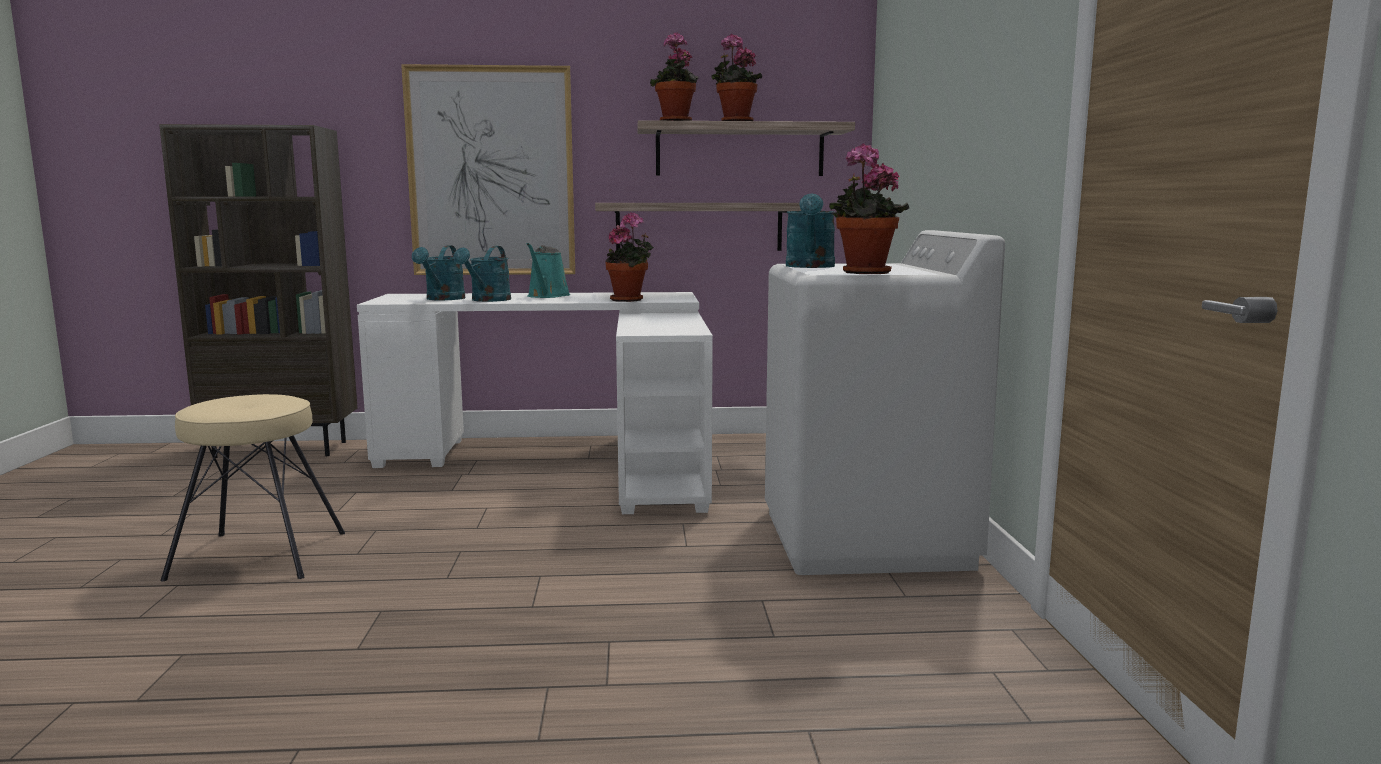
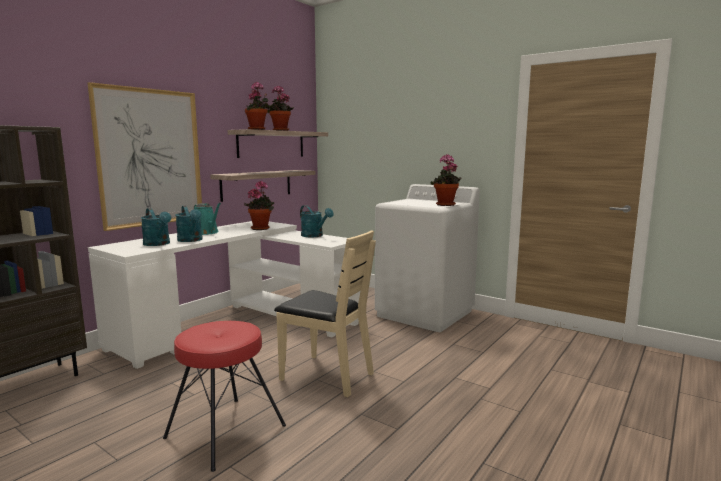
camera: 50 degrees left, 0 degrees up
beige stool [160,394,345,581] -> red stool [163,321,286,472]
turquoise watering can [786,193,835,268] -> turquoise watering can moved to [300,205,334,237]
none -> beige chair [274,230,376,397]

